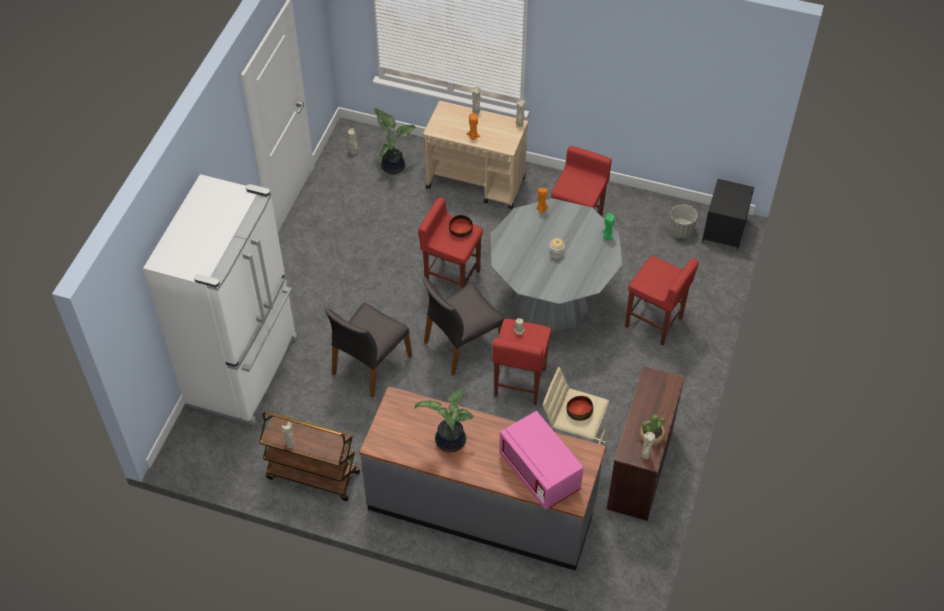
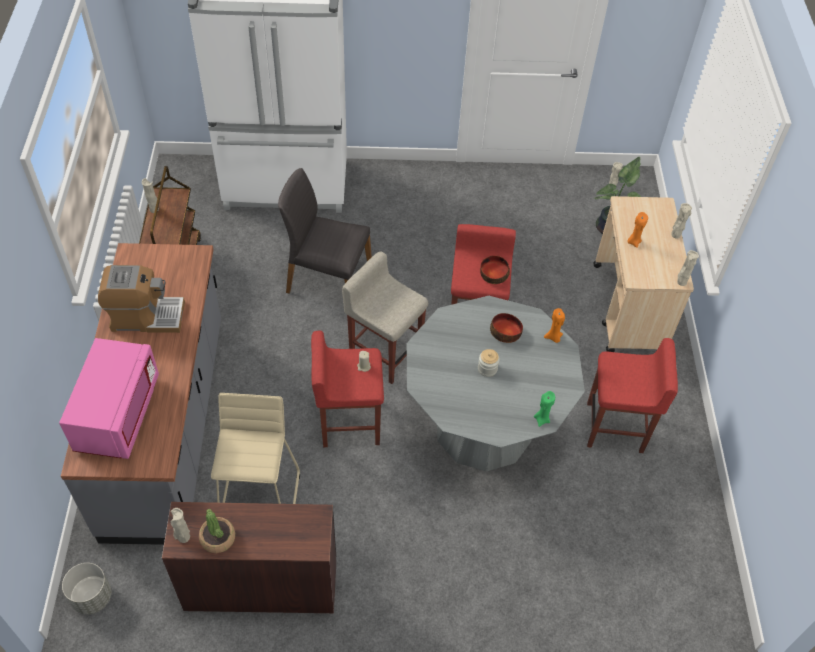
camera: 70 degrees right, 0 degrees up
potted plant [415,387,474,452] -> coffee machine [98,265,185,333]
grey chair [423,277,504,376] -> beige stool [342,251,428,384]
pink microwave [499,411,583,510] -> pink microwave turned 150 degrees clockwise [59,338,159,459]
bowl [567,396,593,421] -> bowl moved to [490,313,523,343]
red stool [625,256,699,346] -> none
grey planter [668,204,697,238] -> grey planter moved to [62,563,111,615]
black nightstand [702,179,754,251] -> none

